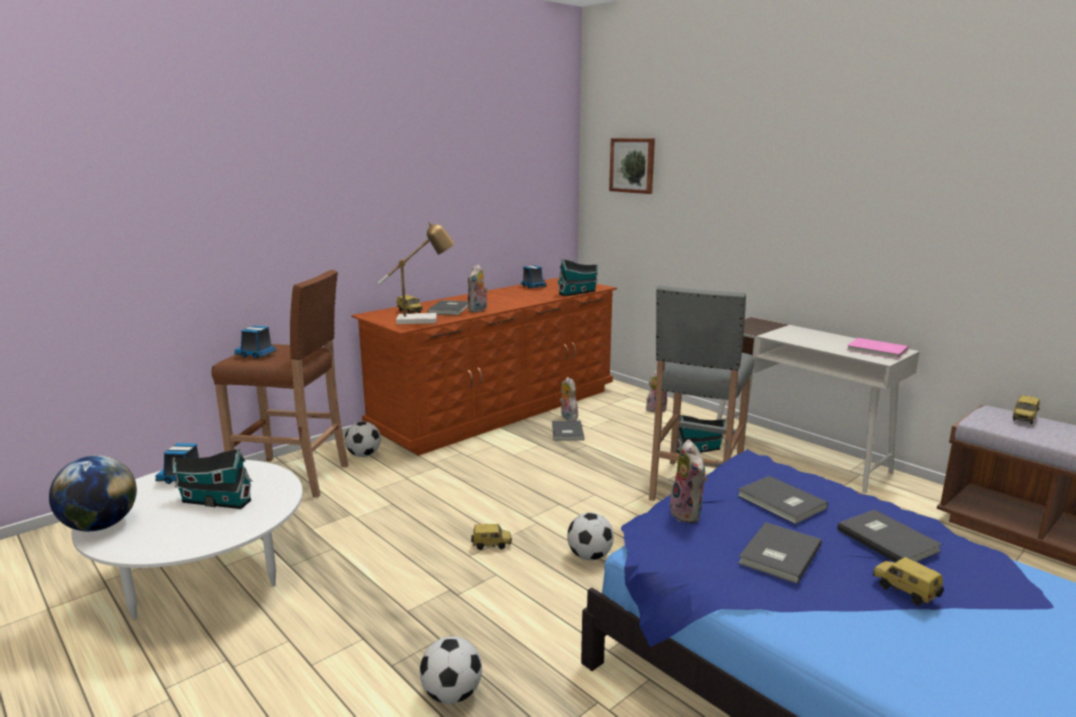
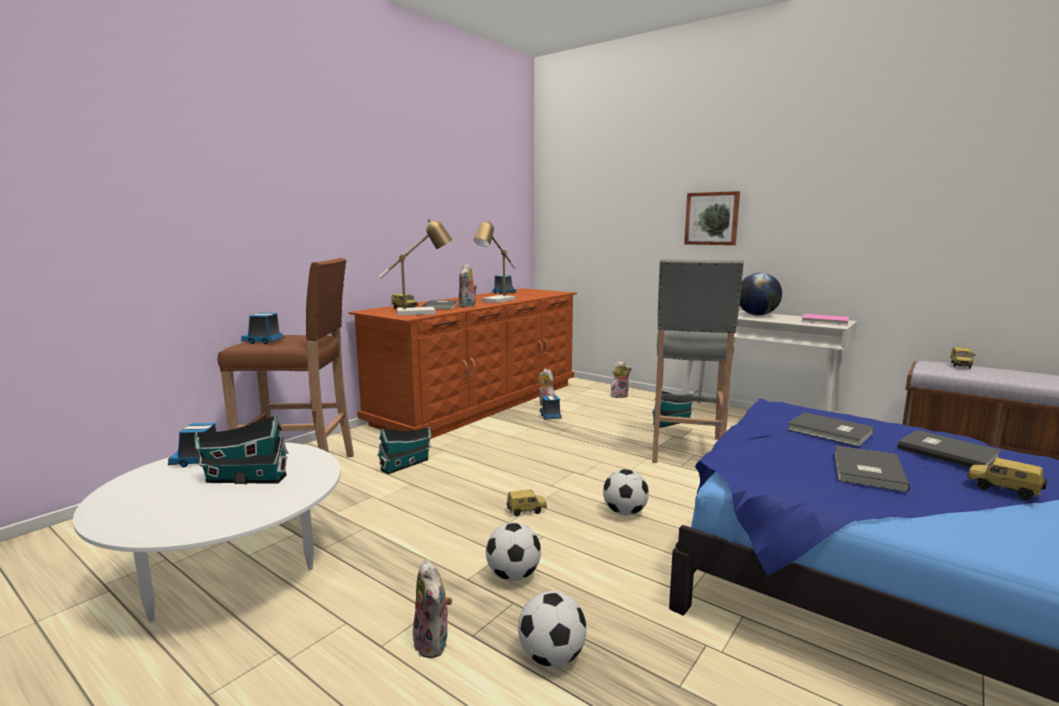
camera: 10 degrees left, 5 degrees down
globe [49,455,137,531] -> globe moved to [740,273,782,316]
football [345,422,381,457] -> football moved to [486,522,541,581]
grey book [552,420,585,441] -> toy truck [540,396,562,419]
toy house [557,259,599,296] -> toy house moved to [377,427,431,474]
picture [609,138,655,194] -> picture moved to [684,191,740,245]
plush toy [669,439,707,523] -> plush toy moved to [413,559,452,658]
none -> table lamp [474,220,516,303]

